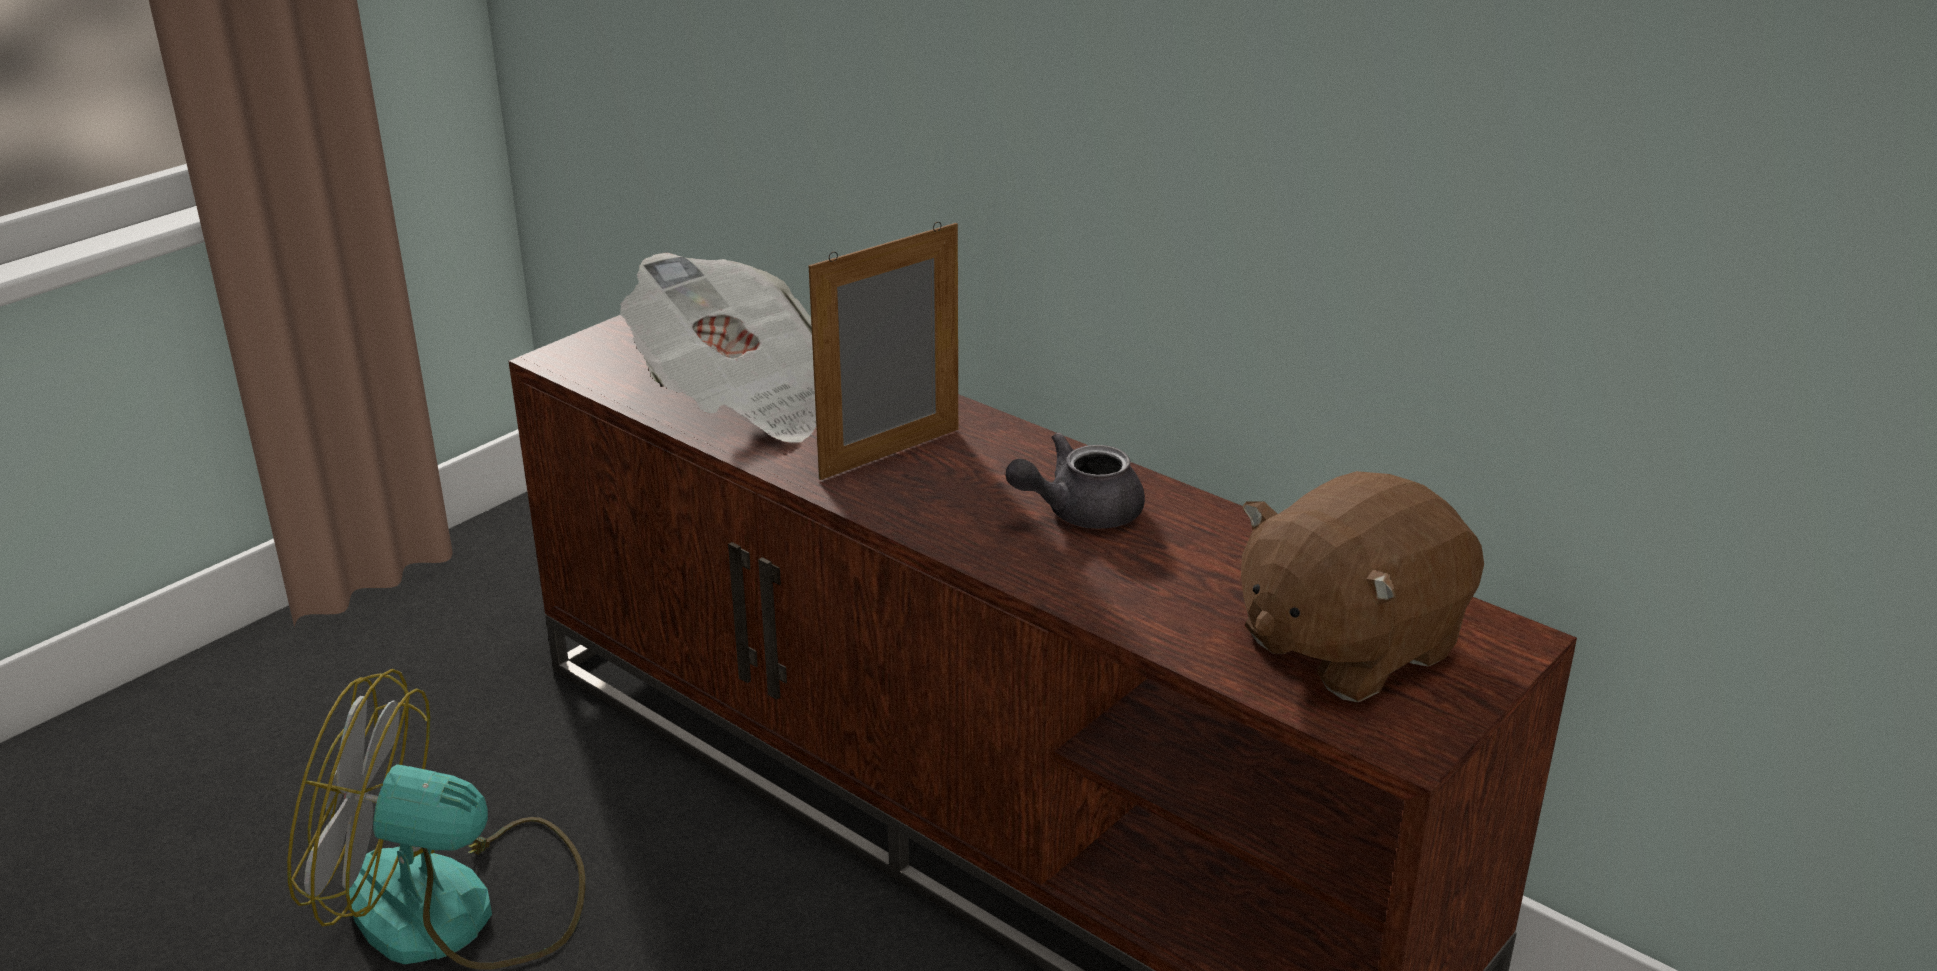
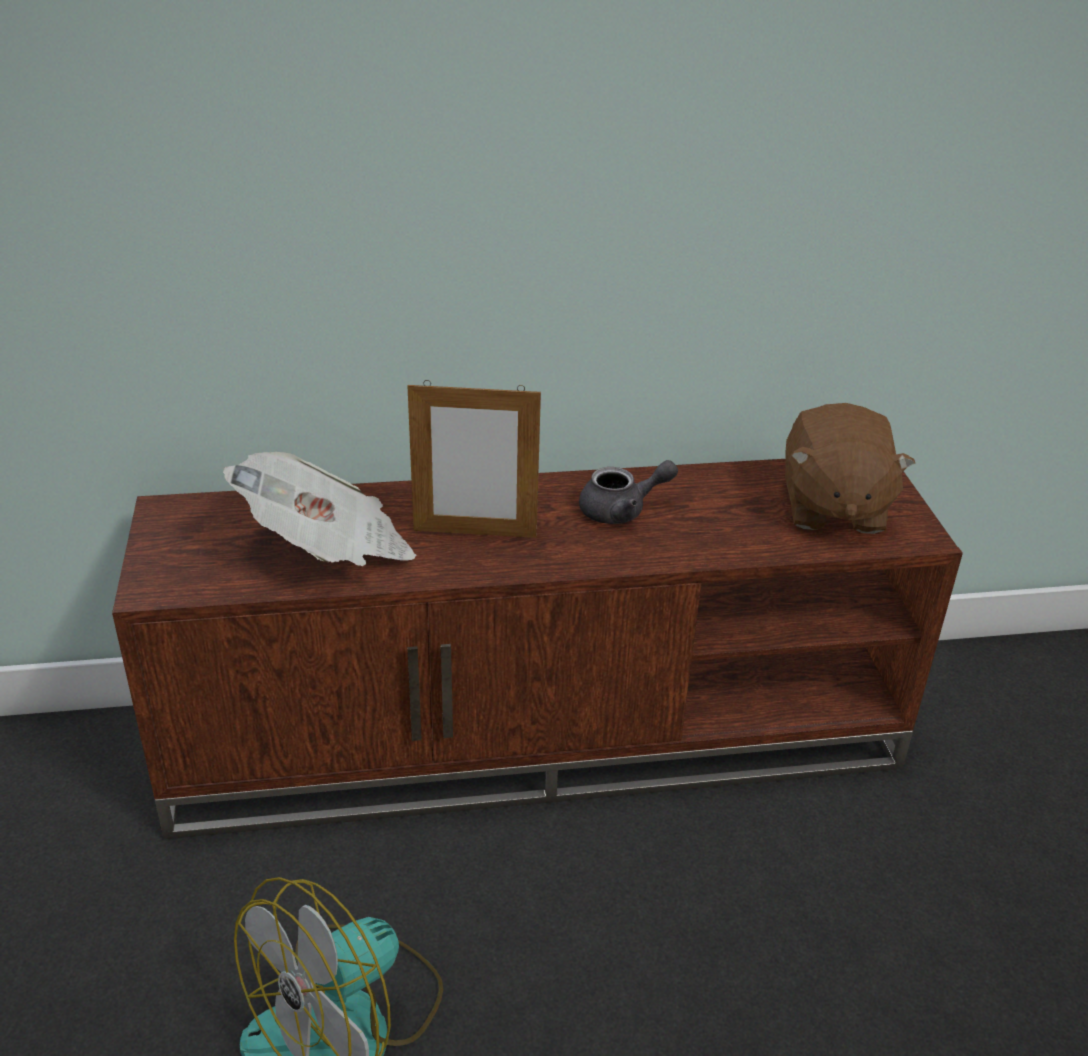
camera: 50 degrees left, 5 degrees up
picture frame [808,222,958,480] -> picture frame turned 90 degrees counterclockwise [407,380,541,538]
grey teapot [1006,432,1145,529] -> grey teapot turned 120 degrees counterclockwise [579,460,678,524]

